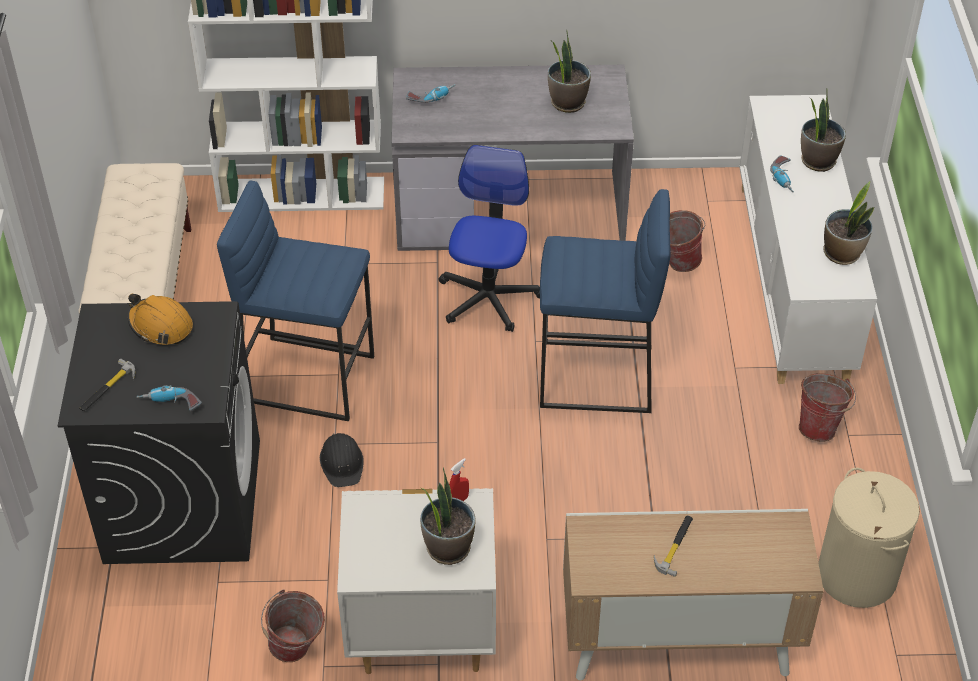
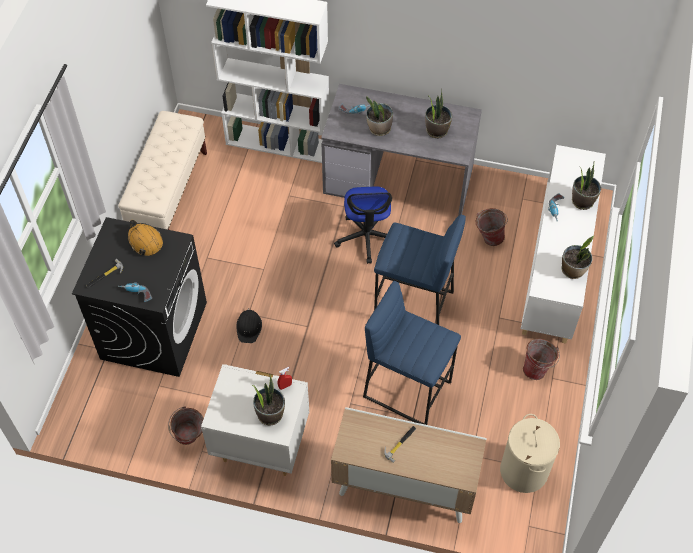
camera: 15 degrees right, 10 degrees up
blue stool [217,181,374,421] -> blue stool moved to [363,281,461,425]
office chair [439,145,540,332] -> office chair turned 150 degrees clockwise [334,187,392,264]
none -> potted plant [366,96,393,136]

